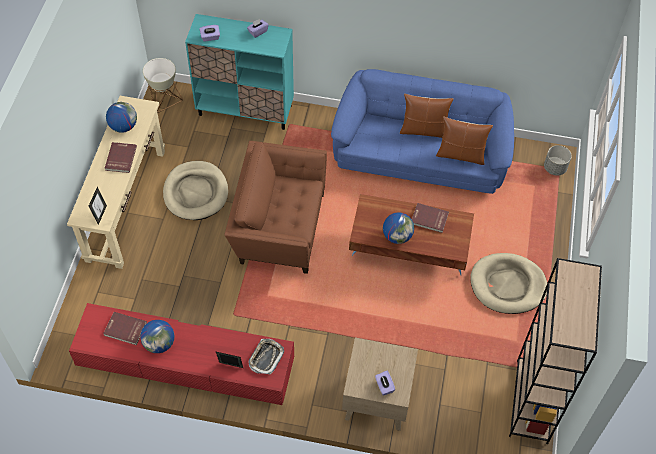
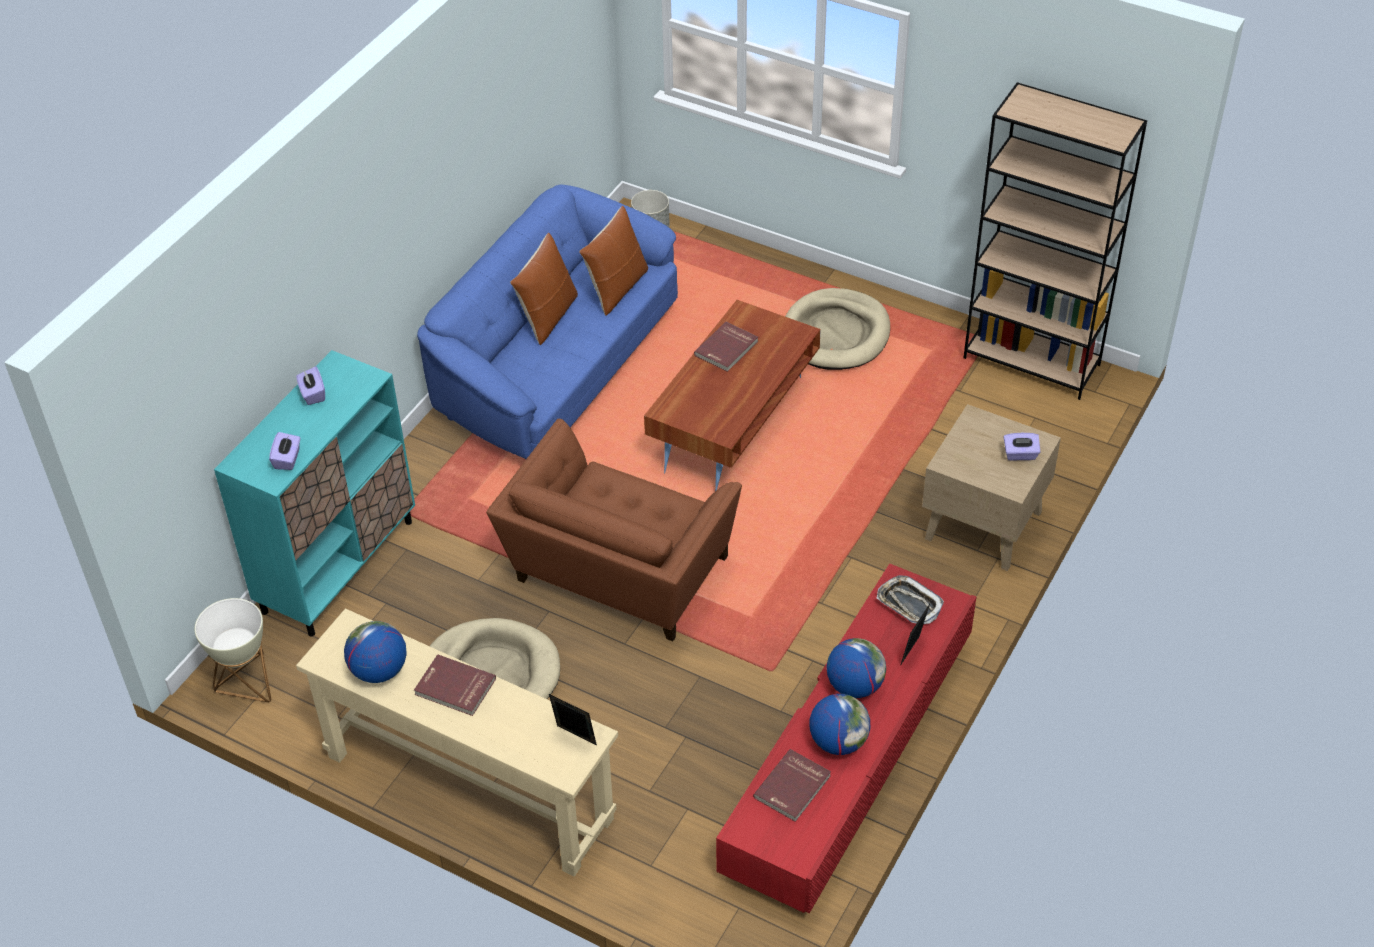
camera: 70 degrees left, 10 degrees down
globe [383,212,414,244] -> globe moved to [827,638,886,698]

